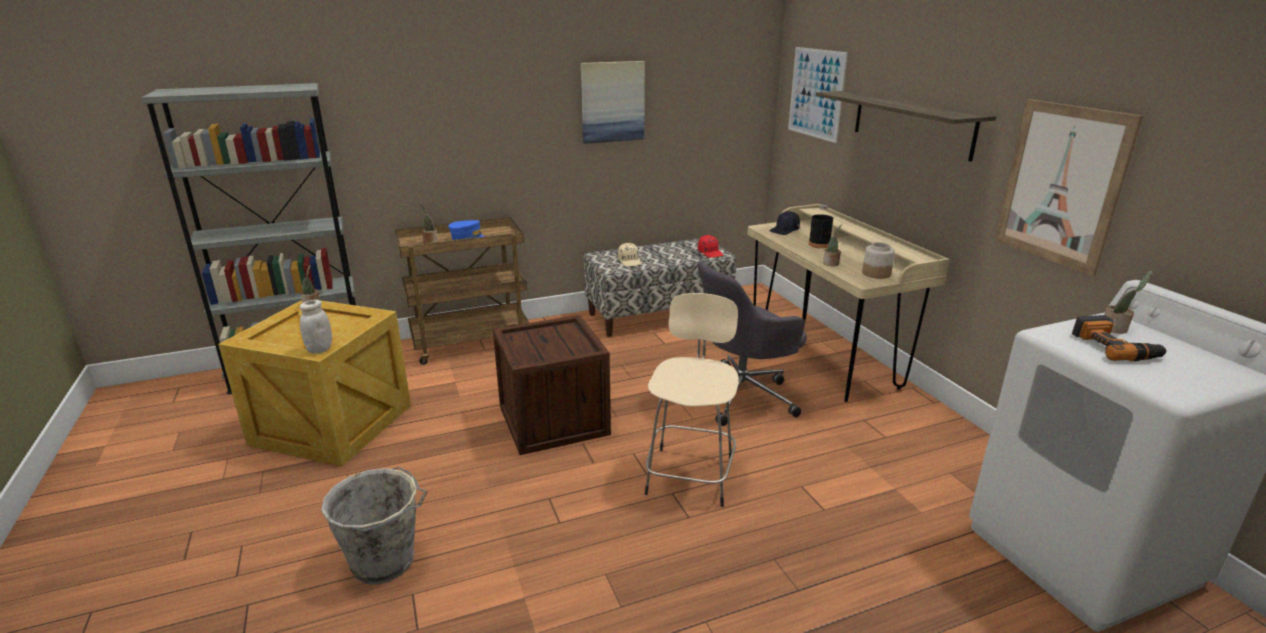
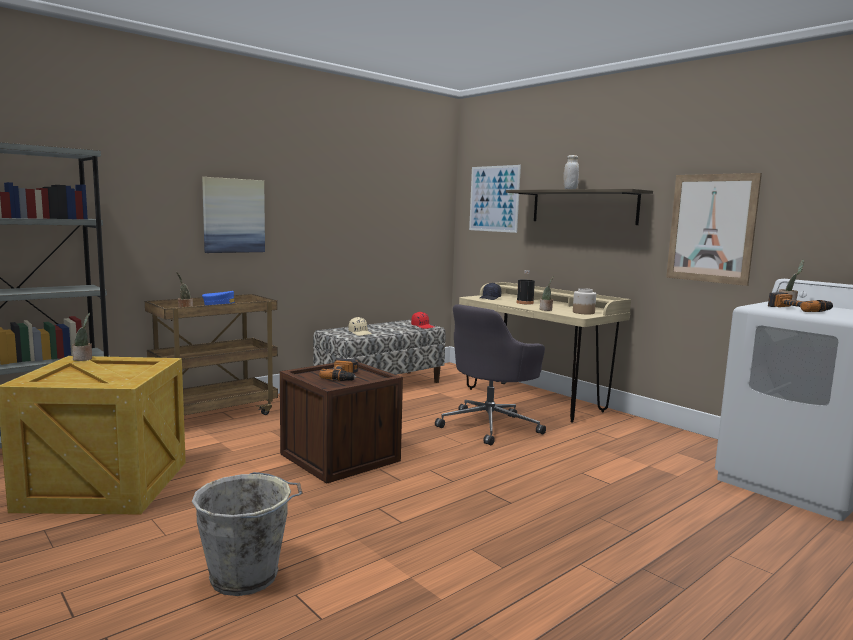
camera: 20 degrees left, 15 degrees down
white jar [300,300,332,354] -> white jar moved to [563,155,579,189]
picture [581,61,645,144] -> picture moved to [202,177,265,253]
beige stool [645,293,739,507] -> none
none -> power drill [319,358,358,381]

